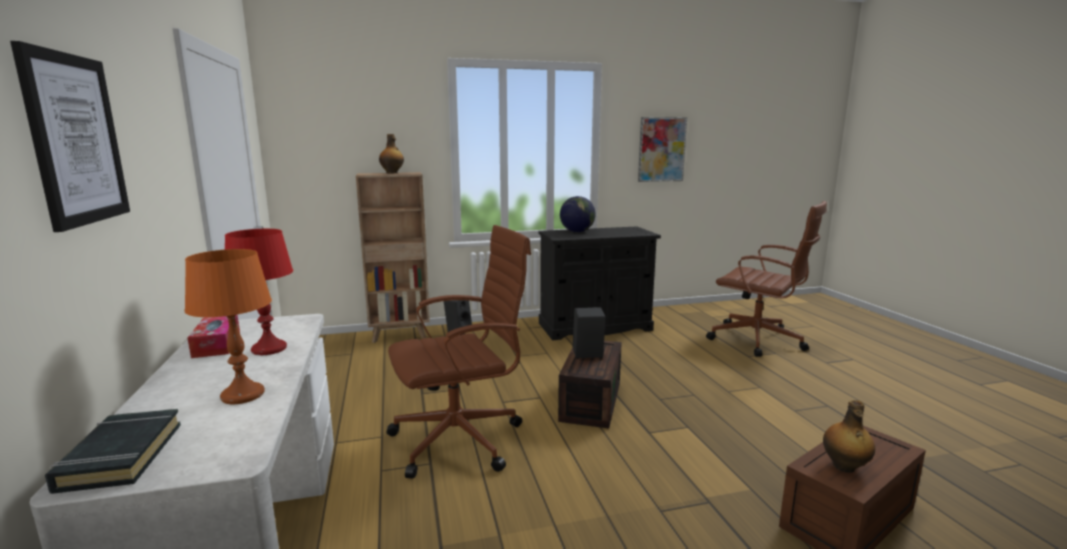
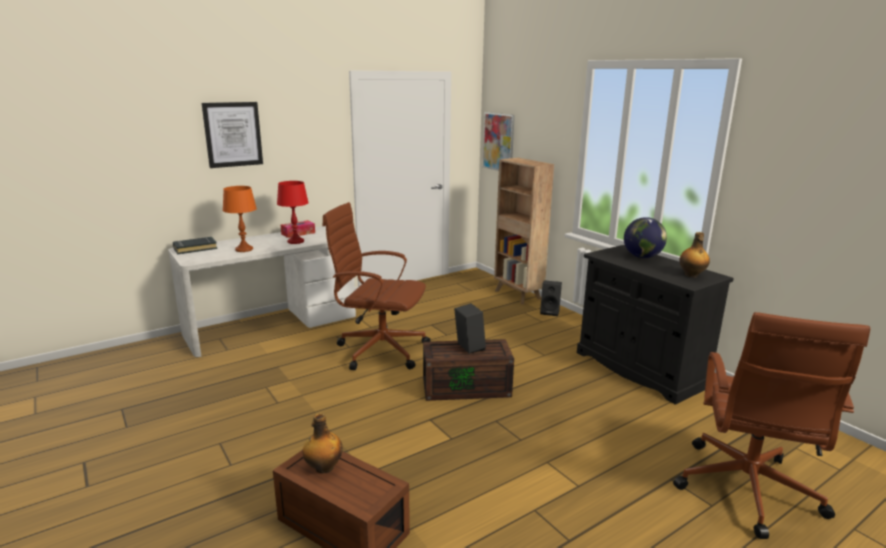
camera: 70 degrees right, 5 degrees up
bottle [379,134,404,173] -> bottle moved to [680,232,710,277]
brown office chair [387,225,531,479] -> brown office chair turned 150 degrees clockwise [322,202,431,370]
picture [638,117,687,182] -> picture moved to [483,112,515,171]

